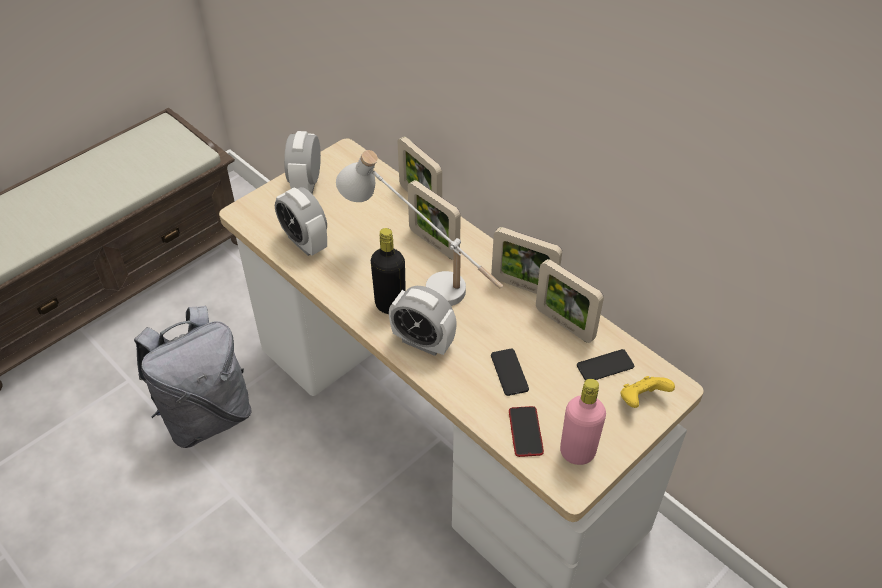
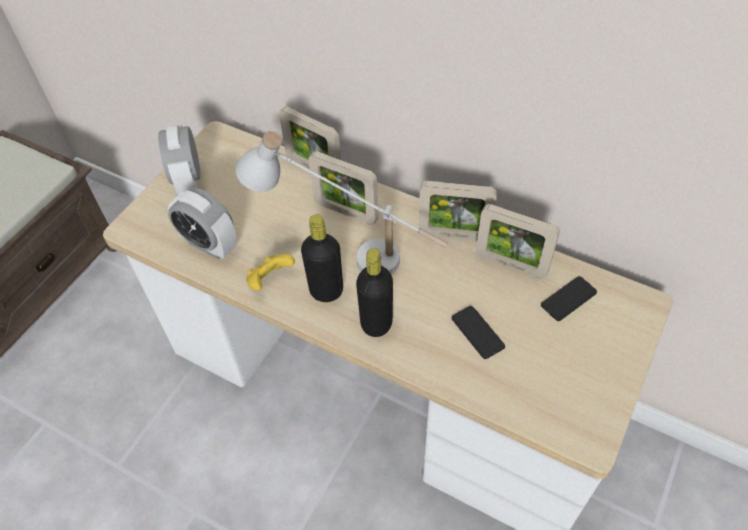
camera: 15 degrees left, 5 degrees up
grey backpack [134,306,251,448] -> none
alarm clock [389,286,457,356] -> black bottle [356,248,393,337]
phone [509,406,544,457] -> none
pink bottle [560,379,606,465] -> none
yellow game controller [621,376,675,408] -> yellow game controller moved to [246,254,295,291]

